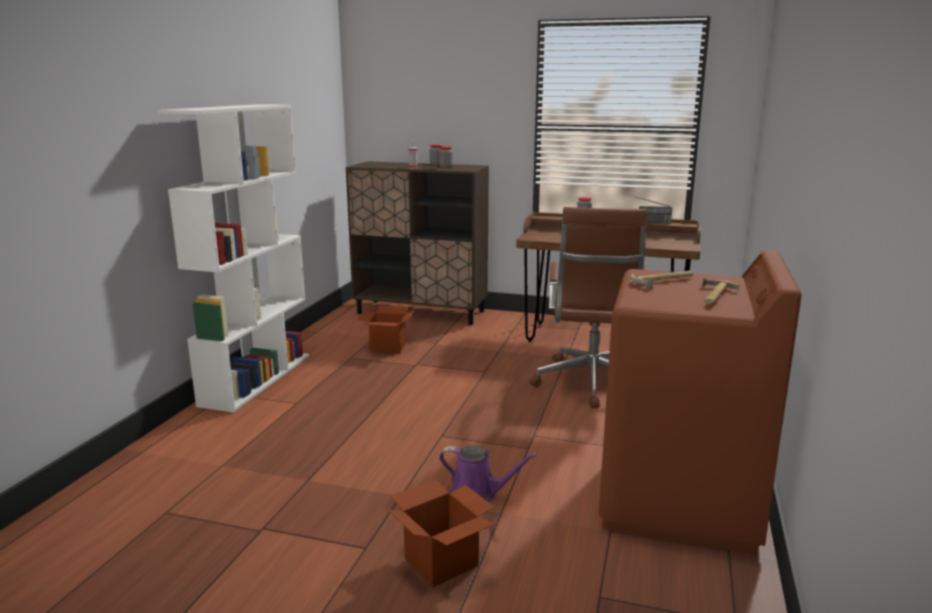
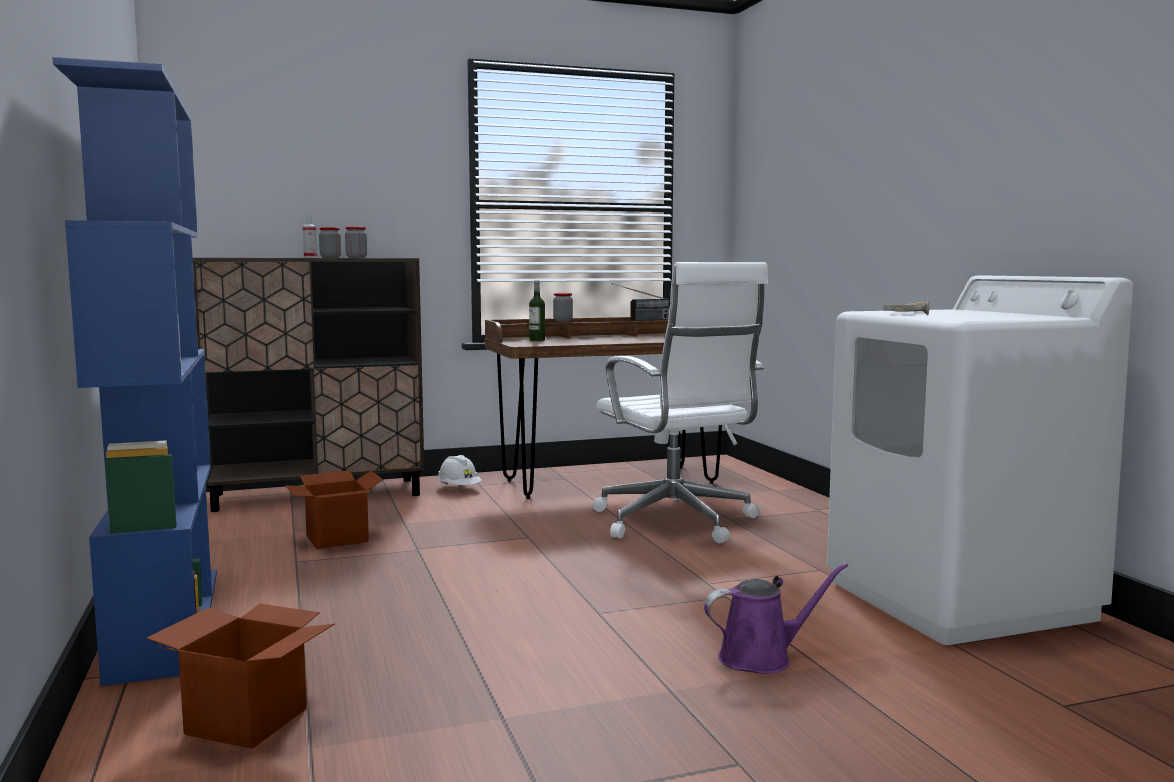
camera: 35 degrees left, 10 degrees down
white bookcase [158,104,309,413] -> blue bookcase [52,57,217,686]
cardboard box [388,479,495,587] -> cardboard box moved to [146,604,335,749]
brown office chair [529,207,649,408] -> white office chair [592,262,768,544]
brown washing machine [599,251,802,556] -> white washing machine [827,276,1133,645]
hammer [702,276,739,304] -> none
none -> white hard hat [437,455,481,485]
none -> bottle [529,281,545,341]

